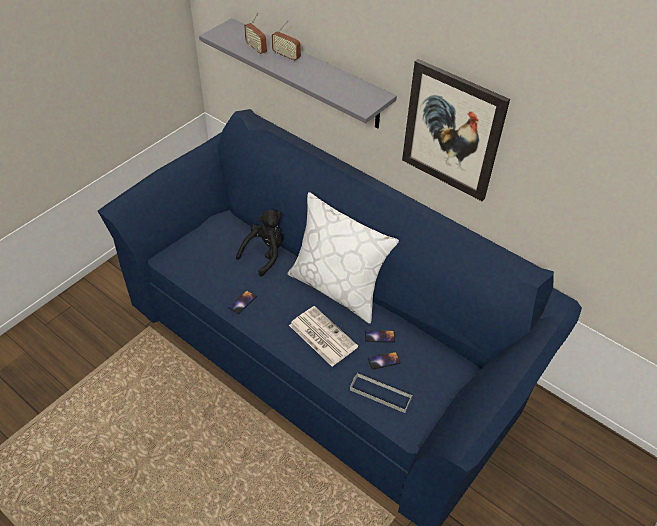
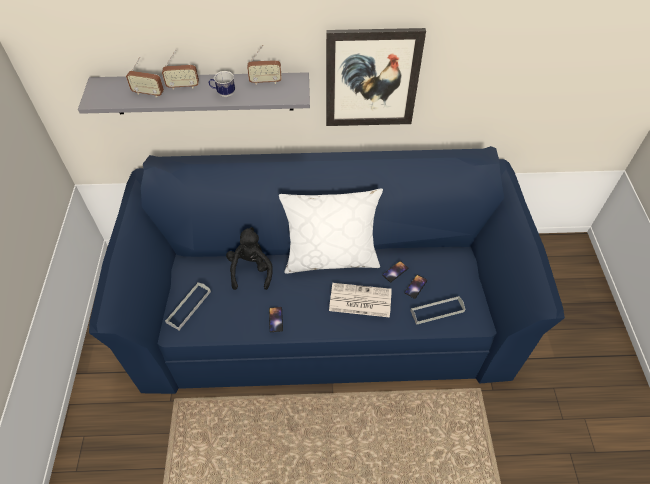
camera: 40 degrees left, 5 degrees up
none -> grey tray [165,282,211,330]
none -> mug [208,71,235,97]
none -> radio [247,45,282,85]

